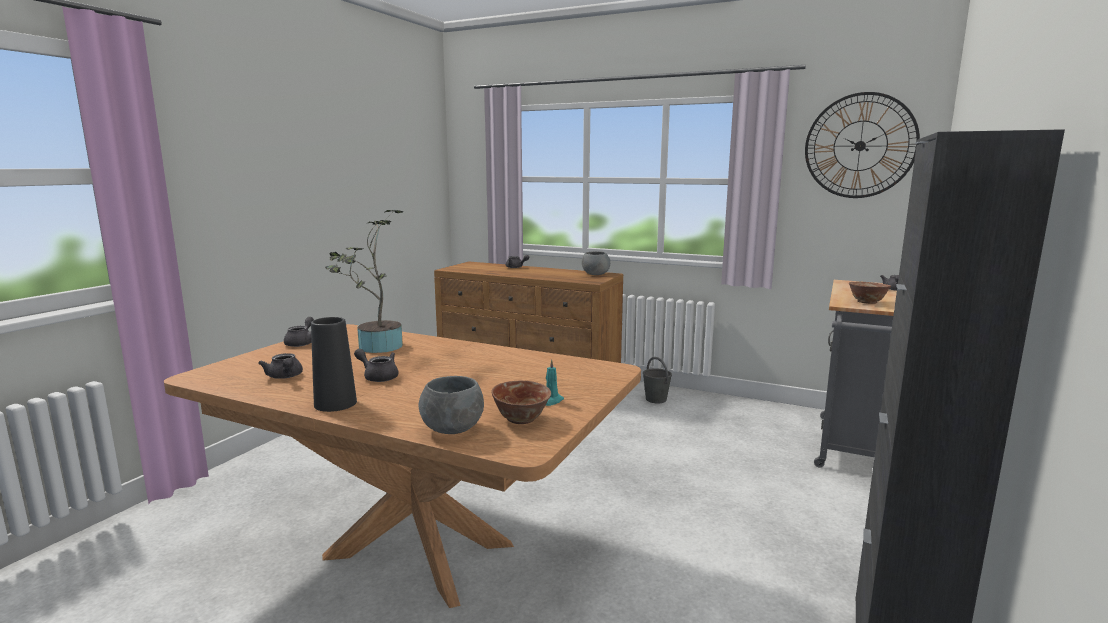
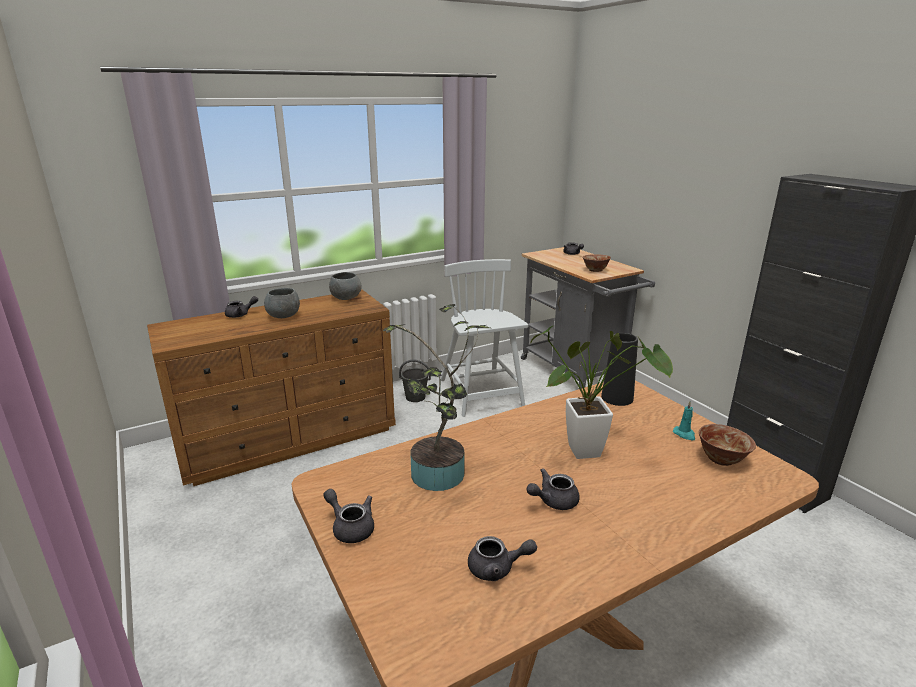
camera: 55 degrees left, 10 degrees up
black vase [311,317,357,412] -> black vase moved to [601,333,638,406]
grey bowl [418,376,484,434] -> grey bowl moved to [264,288,300,318]
wall clock [805,92,920,198] -> none
none -> white chair [441,259,528,417]
none -> potted plant [530,326,673,459]

